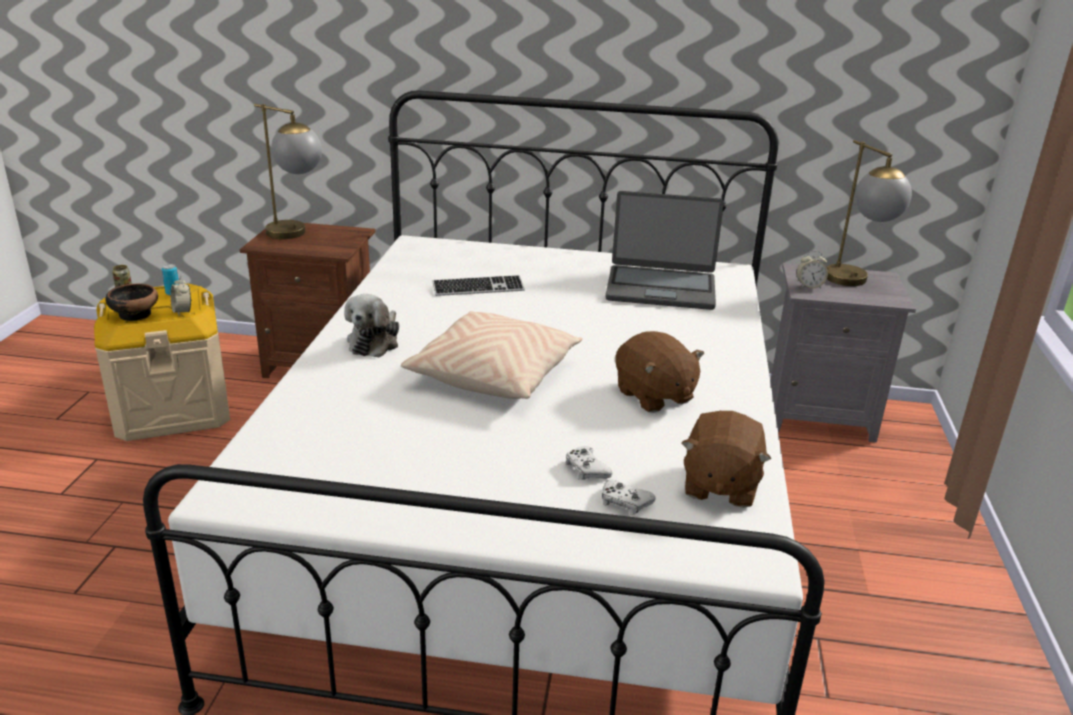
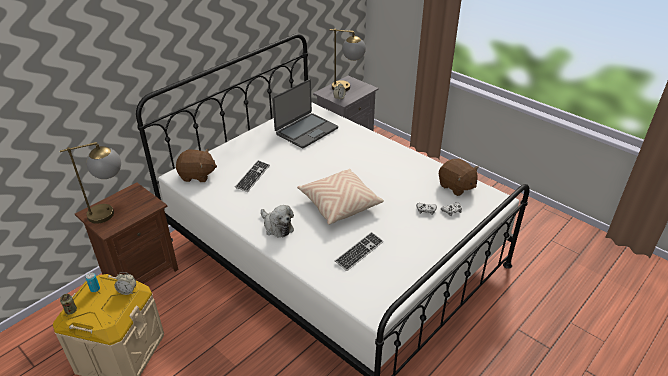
camera: 55 degrees left, 10 degrees up
bowl [105,284,158,321] -> none
brown plush toy [615,331,704,413] -> brown plush toy moved to [176,149,217,182]
none -> keyboard [335,232,384,271]

